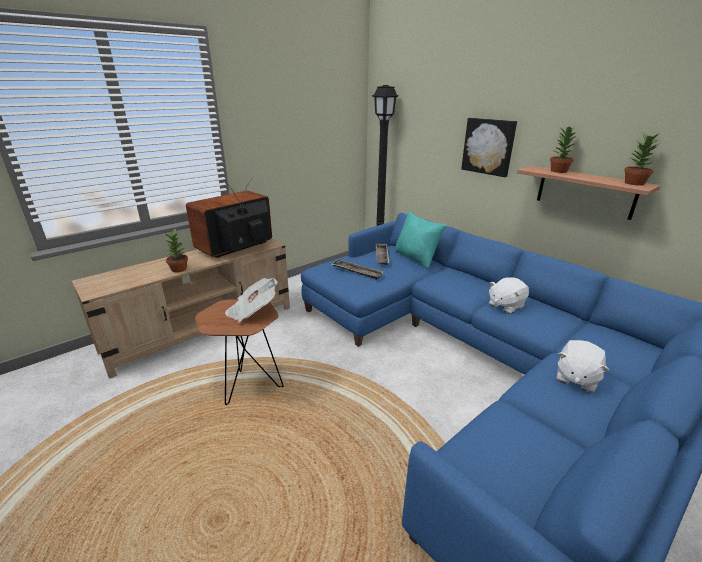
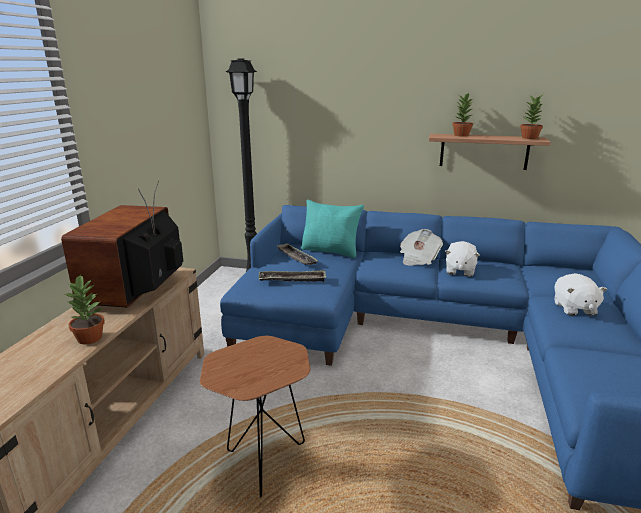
camera: 35 degrees left, 5 degrees down
newspaper [225,278,278,322] -> newspaper moved to [400,229,443,266]
picture [461,118,517,177] -> none

